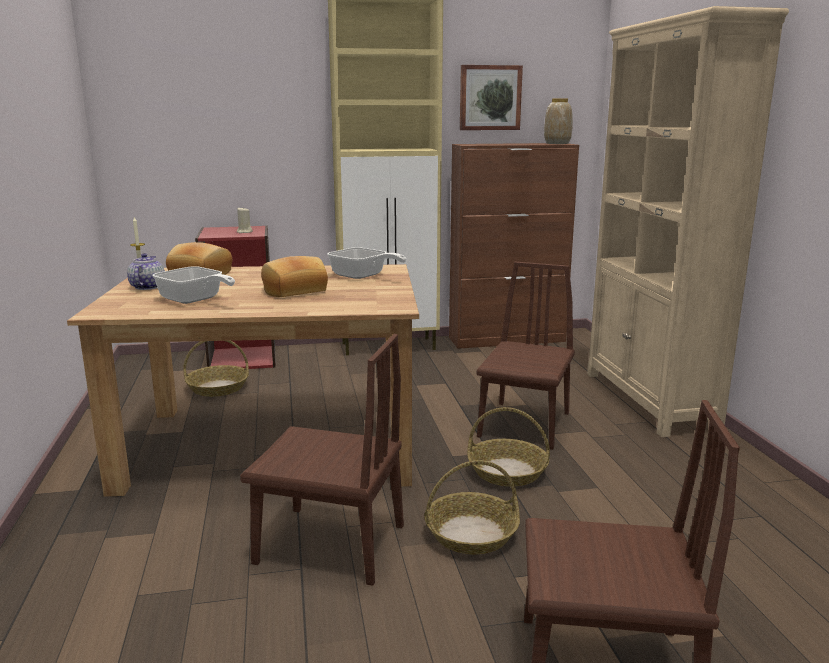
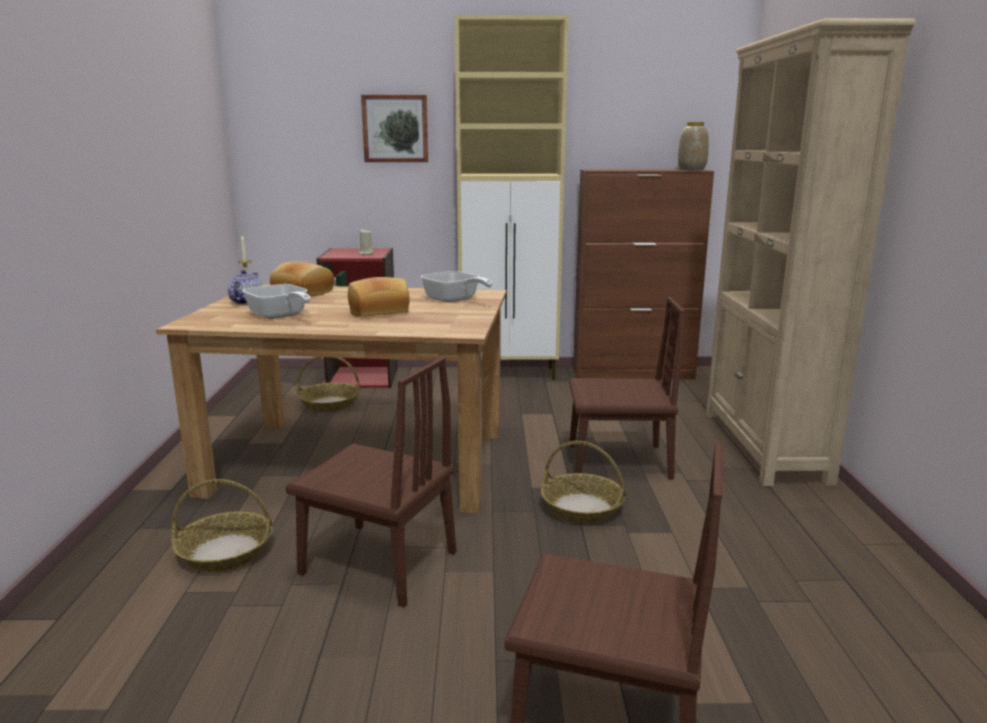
camera: 10 degrees right, 0 degrees up
basket [424,460,520,555] -> basket moved to [171,479,272,572]
picture [460,65,523,130] -> picture moved to [361,95,428,162]
brown chair [477,262,575,450] -> brown chair turned 60 degrees clockwise [569,297,685,480]

